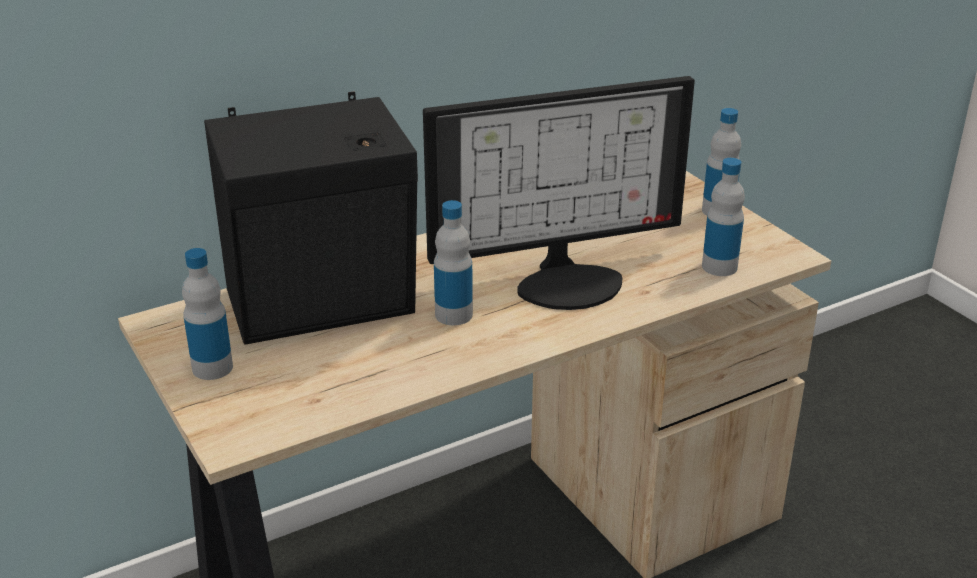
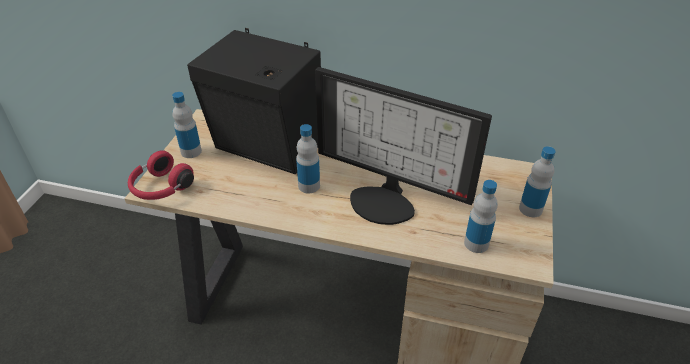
camera: 45 degrees right, 10 degrees up
none -> red headphones [128,150,194,200]

